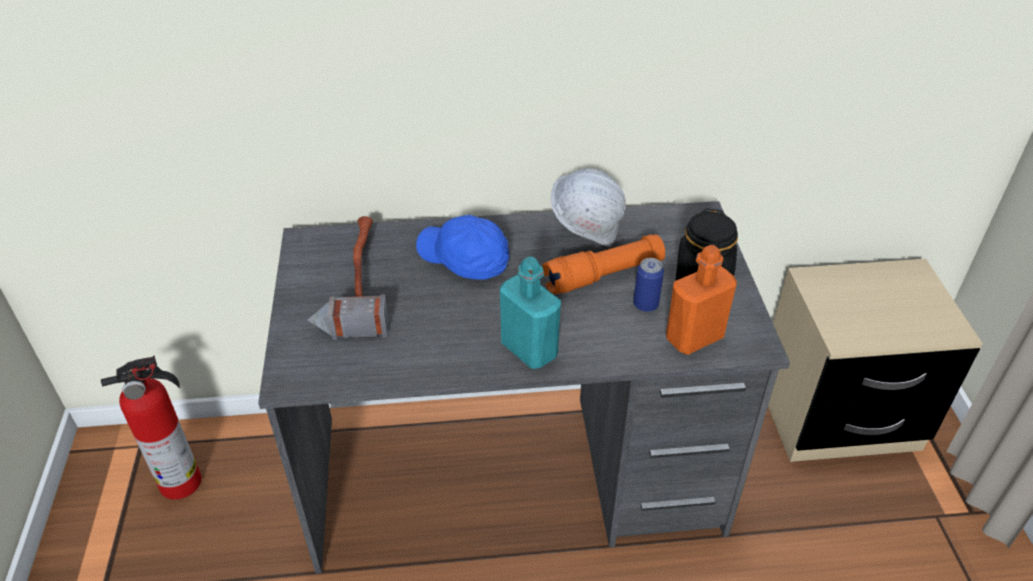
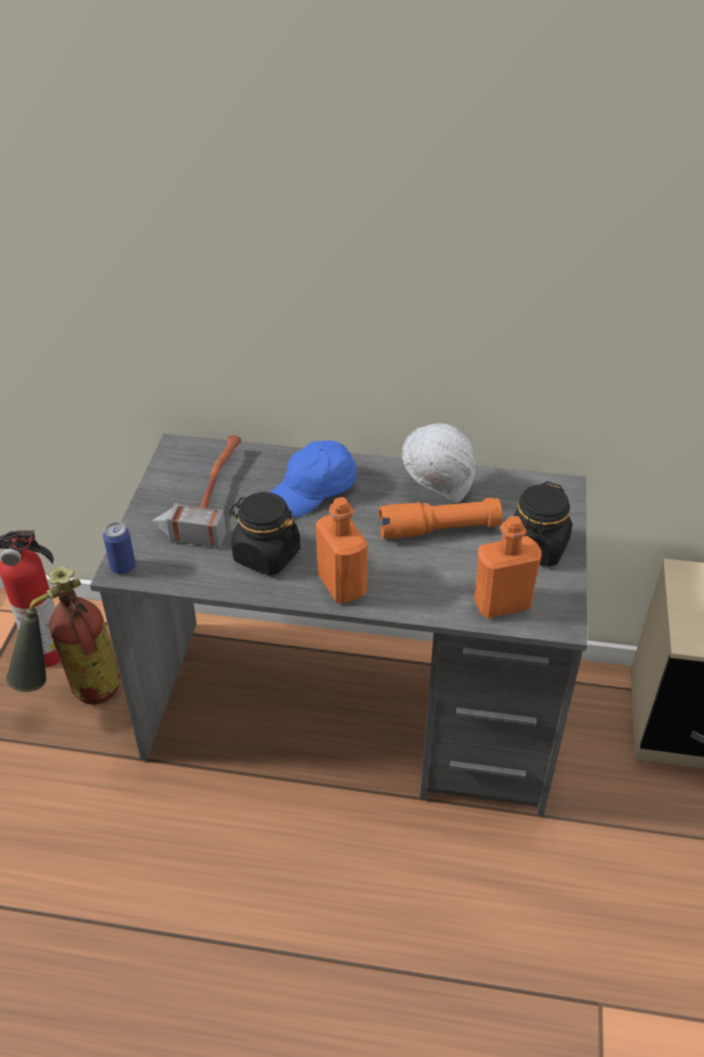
camera: 15 degrees right, 0 degrees up
blue cap [416,215,509,280] -> blue cap turned 90 degrees counterclockwise [270,440,356,517]
turquoise bottle [500,257,561,369] -> orange bottle [316,497,368,603]
can [633,258,664,312] -> can moved to [103,522,136,575]
none -> fire extinguisher [6,566,120,704]
none -> black jar [229,492,300,575]

